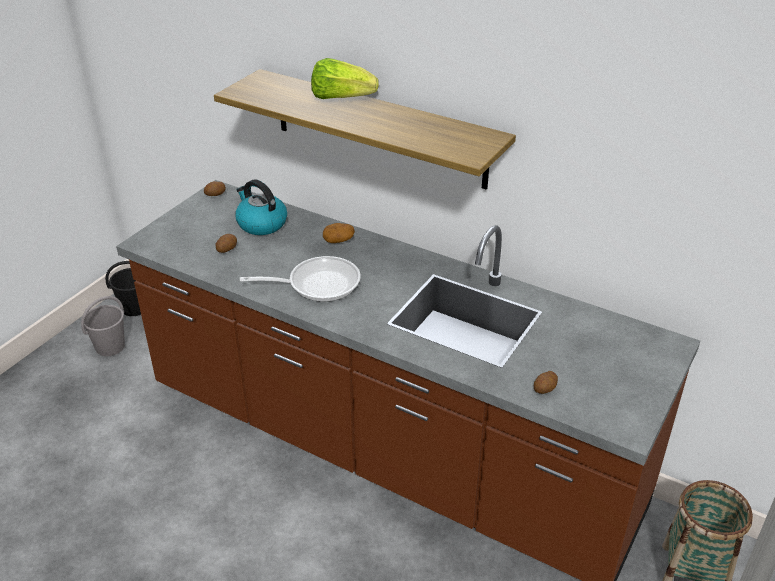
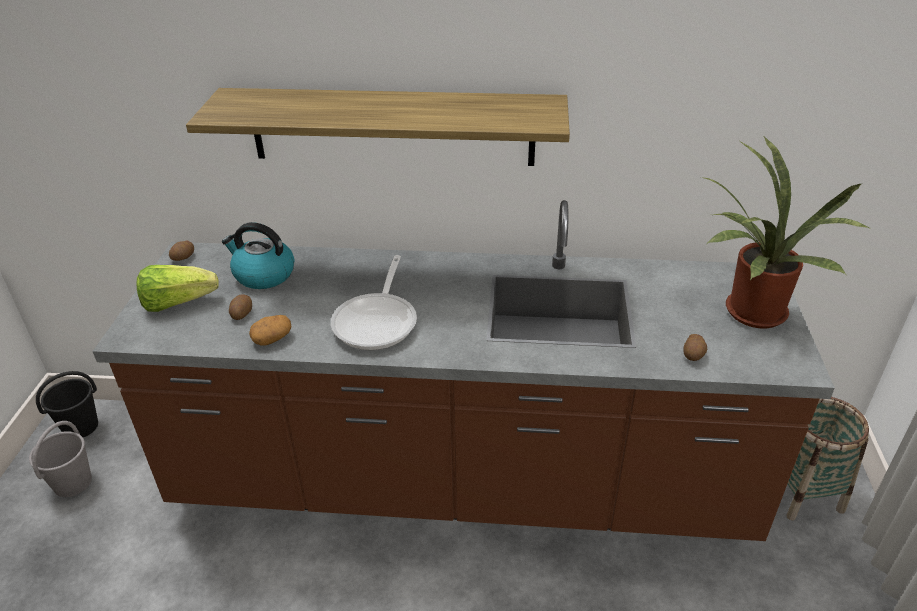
camera: 25 degrees left, 0 degrees up
frying pan [240,256,361,302] -> frying pan turned 135 degrees clockwise [331,255,417,350]
lettuce [311,58,379,99] -> lettuce moved to [137,265,219,312]
potato [323,223,355,243] -> potato moved to [249,315,291,346]
none -> potted plant [701,136,869,328]

